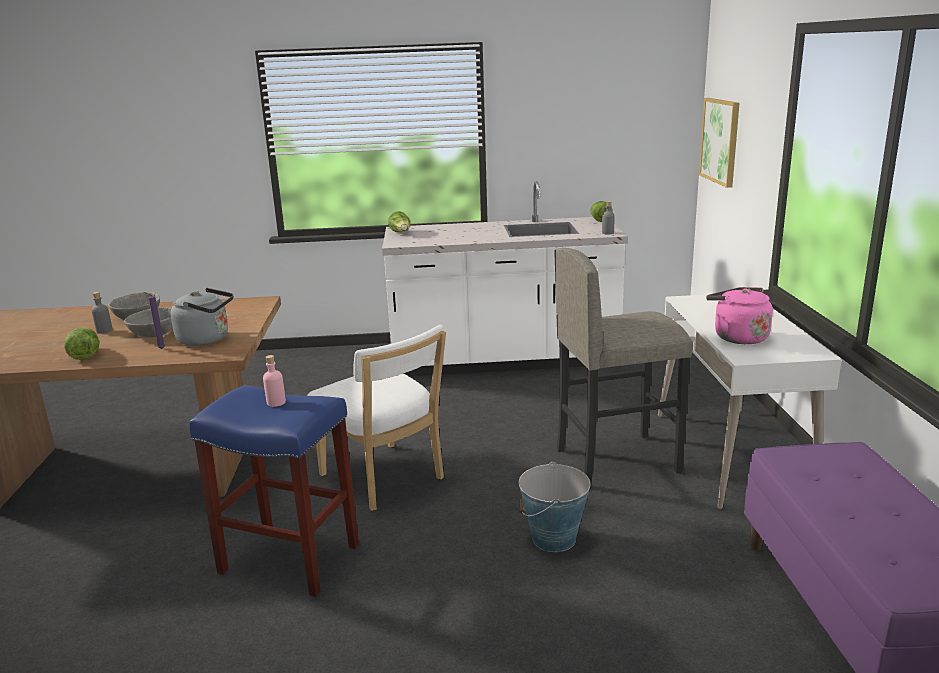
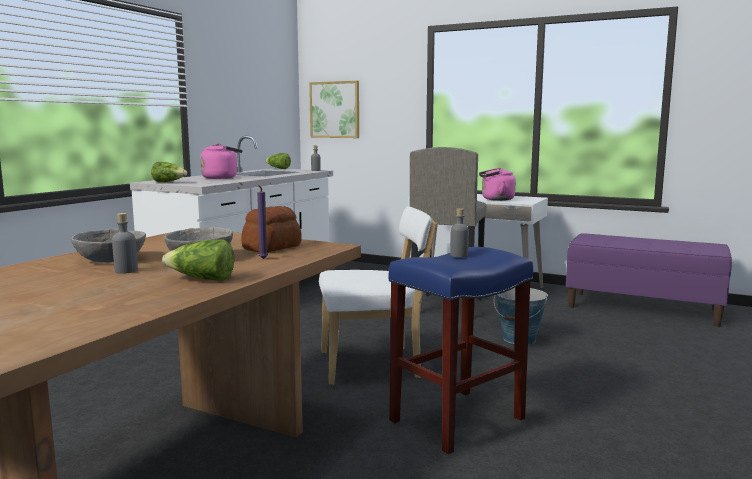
camera: 60 degrees left, 10 degrees down
grey kettle [170,288,234,346] -> bread [241,206,302,252]
pink bottle [263,355,286,407] -> grey bottle [450,208,469,257]
none -> pink kettle [200,143,242,179]

